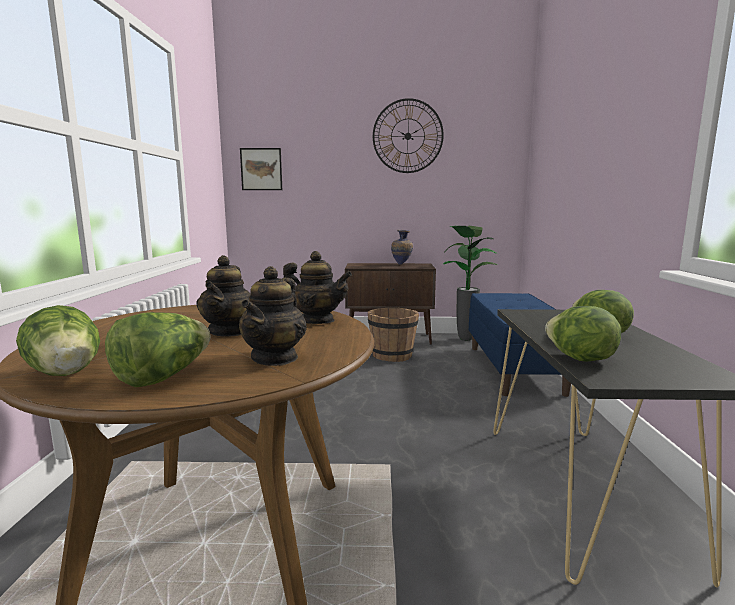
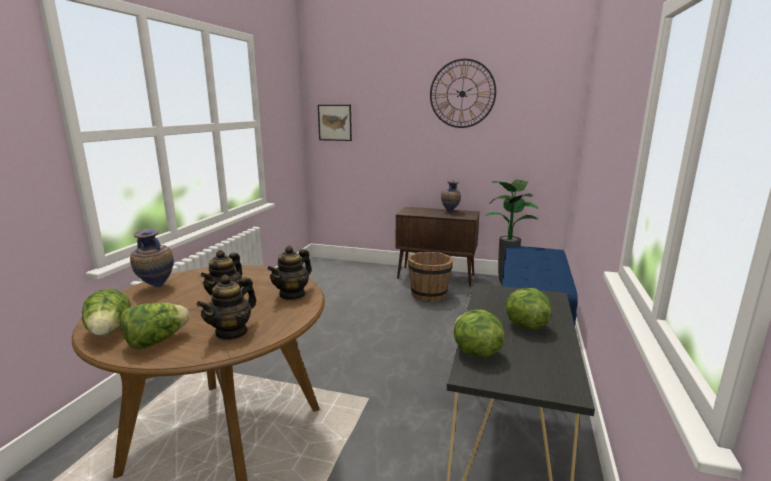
camera: 15 degrees right, 5 degrees up
teapot [283,251,352,324] -> teapot turned 90 degrees clockwise [267,246,312,300]
none -> vase [130,228,174,287]

